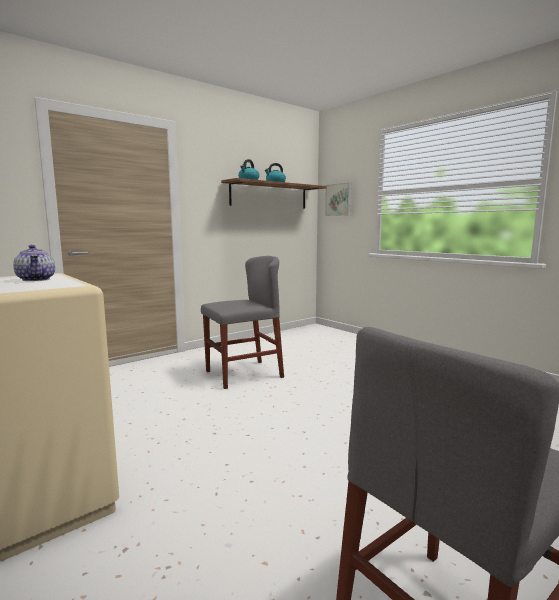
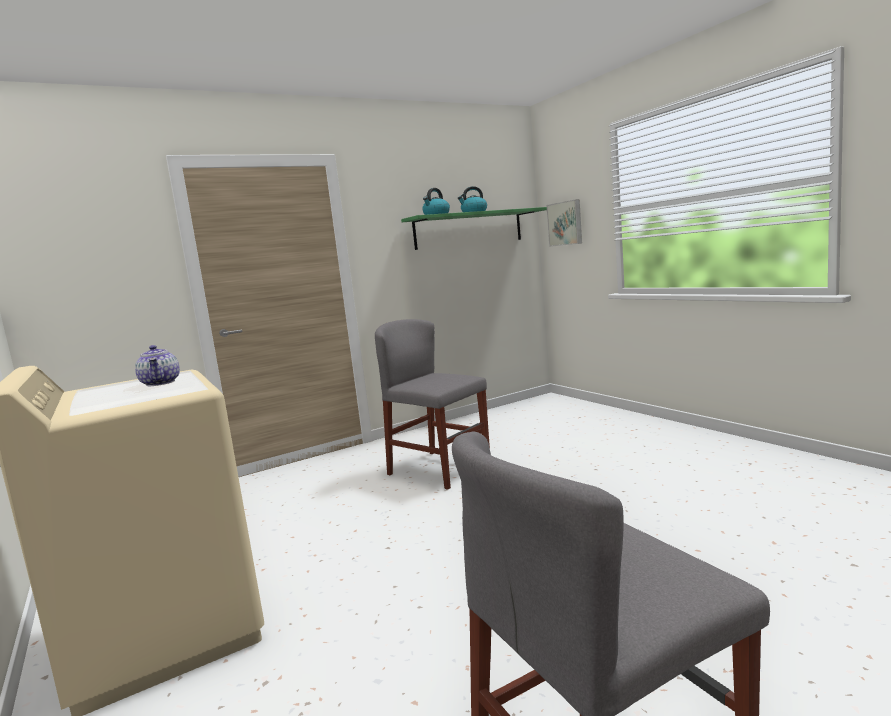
camera: 10 degrees right, 0 degrees up
grey chair [201,256,284,389] -> grey chair turned 120 degrees counterclockwise [375,319,490,490]
brown shelf [221,178,327,209] -> green shelf [401,207,547,250]

